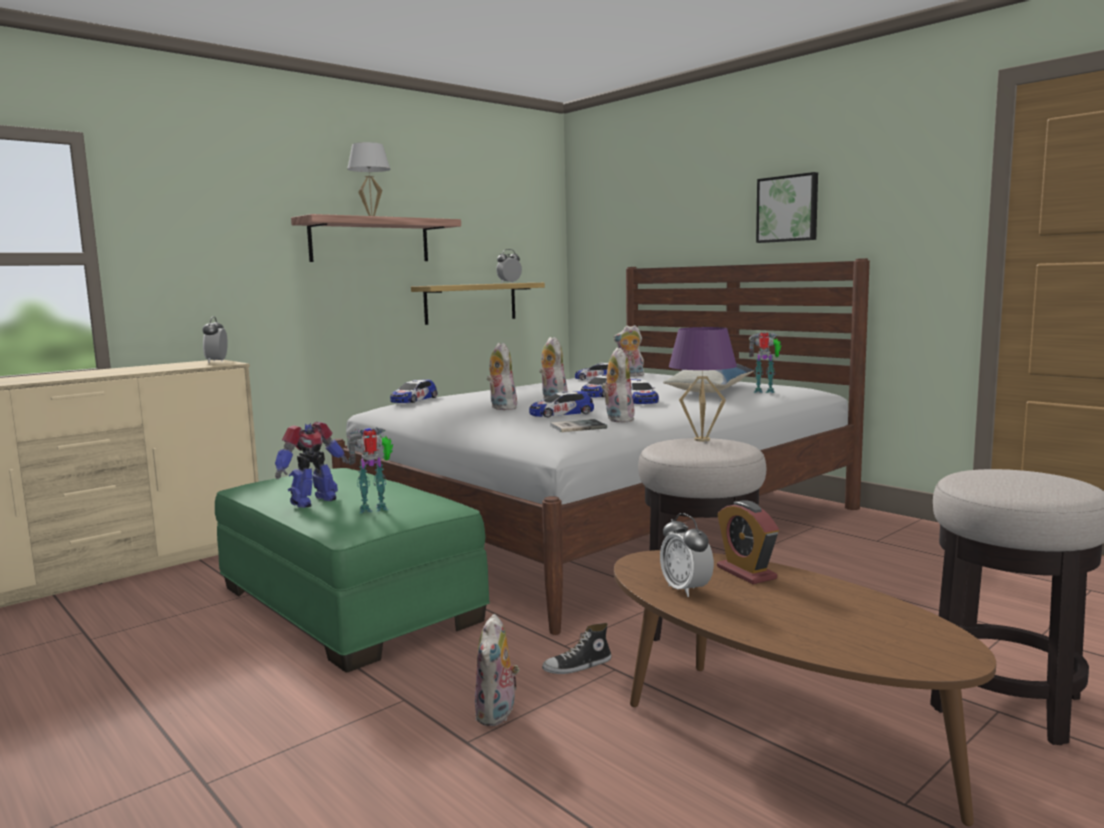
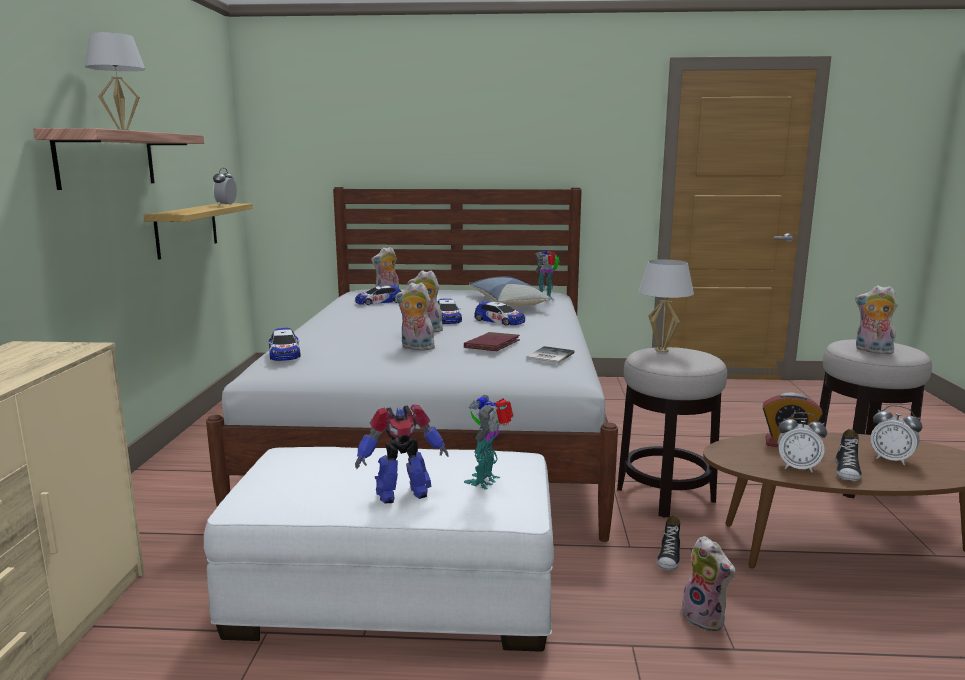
camera: 45 degrees left, 5 degrees up
alarm clock [203,316,228,363] -> alarm clock moved to [871,405,922,465]
green ottoman [215,468,490,672] -> white ottoman [204,447,554,652]
toy robot [275,422,349,508] -> toy robot turned 75 degrees clockwise [355,404,449,503]
toy car [529,391,594,417] -> red book [464,332,520,351]
plush toy [601,347,634,422] -> plush toy moved to [855,285,898,354]
purple table lamp [669,327,737,442] -> white table lamp [638,259,694,353]
picture [756,172,818,243] -> none
none -> shoe [836,429,862,481]

